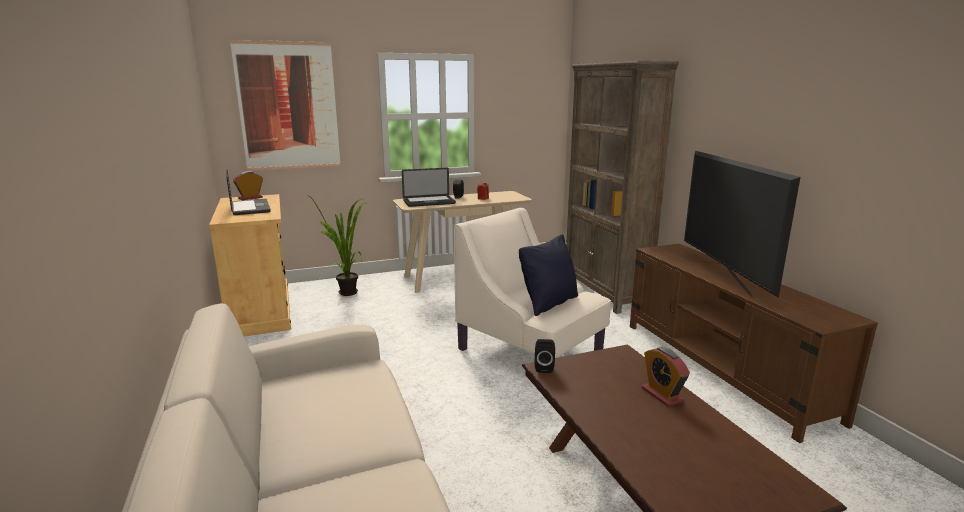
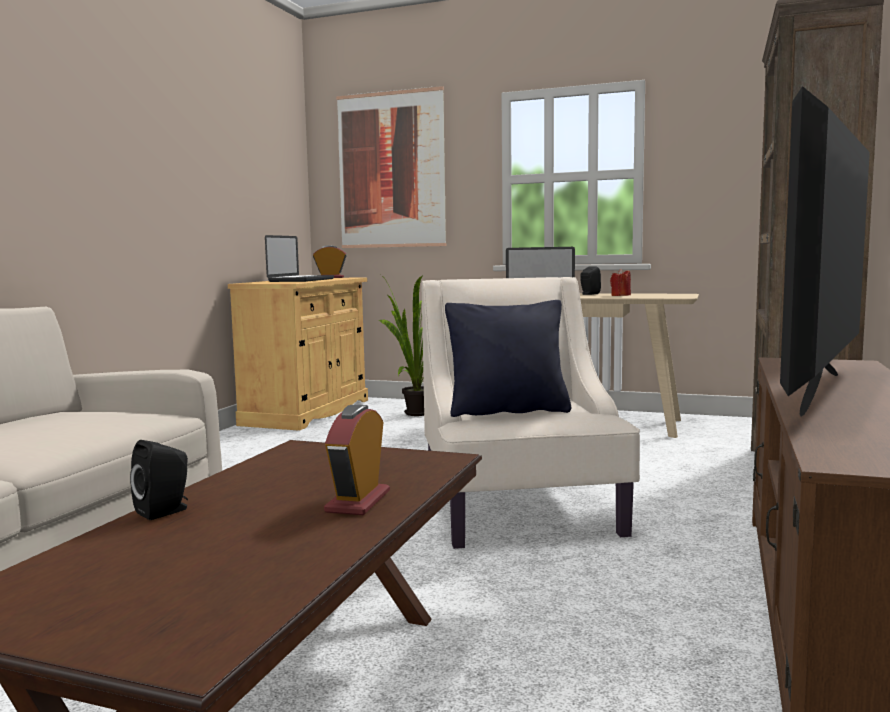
camera: 40 degrees right, 10 degrees down
black speaker [535,339,555,373] -> black speaker moved to [130,440,188,520]

